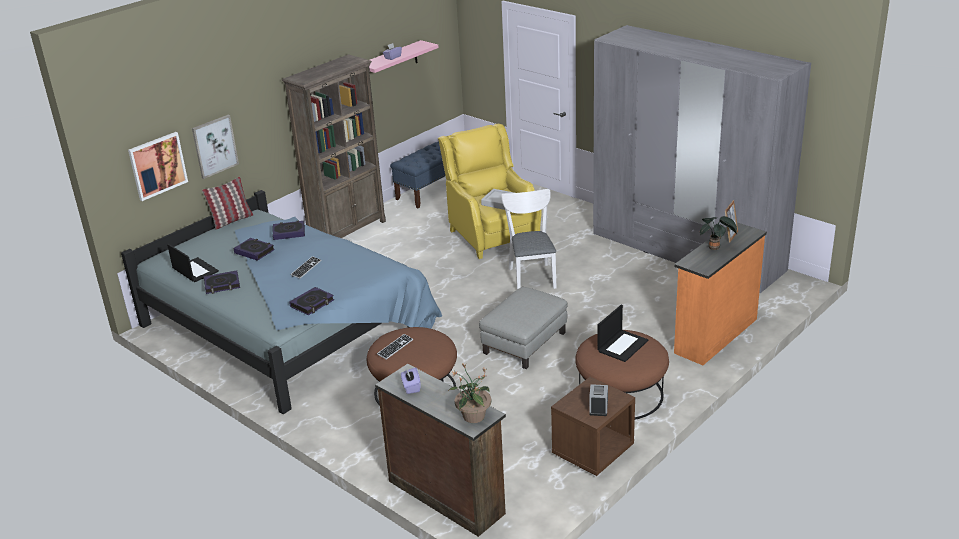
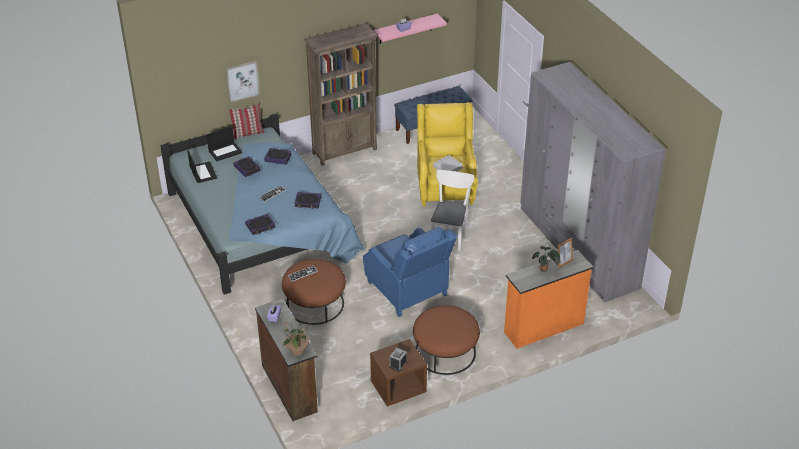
camera: 20 degrees right, 10 degrees up
picture [128,132,188,201] -> none
book [204,270,240,294] -> book moved to [294,192,321,209]
grey ottoman [479,287,568,369] -> blue armchair [363,226,457,317]
laptop [597,305,648,362] -> laptop moved to [207,126,242,161]

